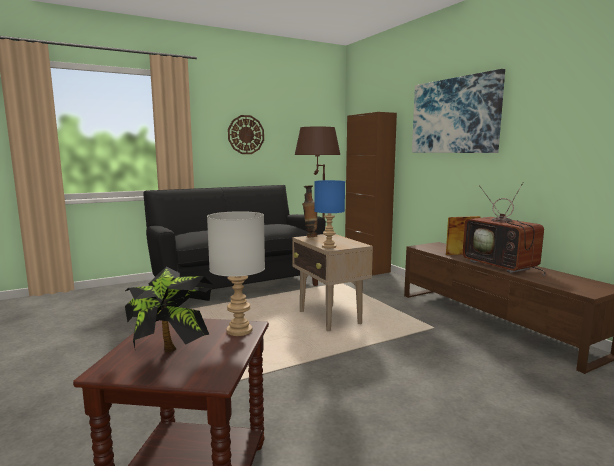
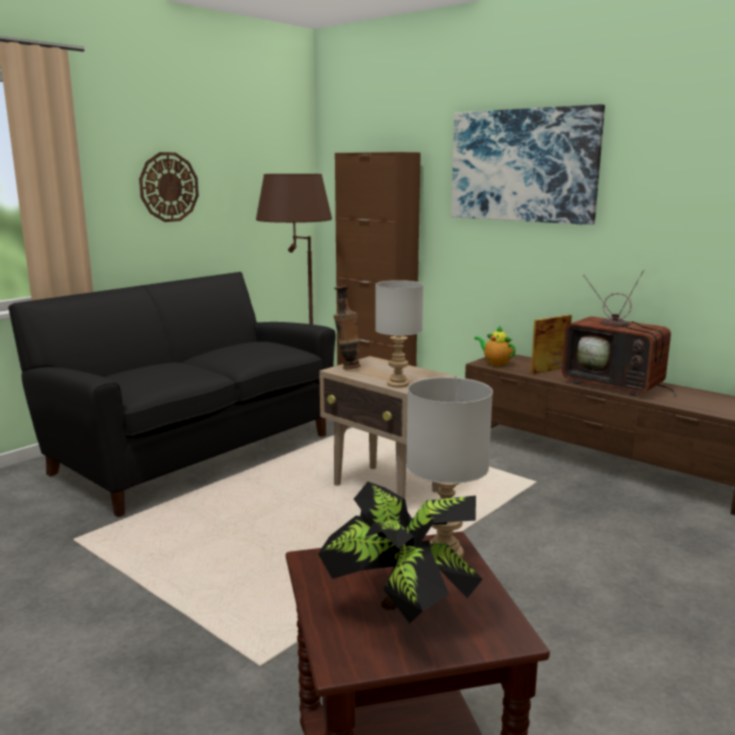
camera: 20 degrees left, 5 degrees up
blue table lamp [314,180,345,248] -> grey table lamp [375,280,424,388]
none -> teapot [474,326,516,366]

